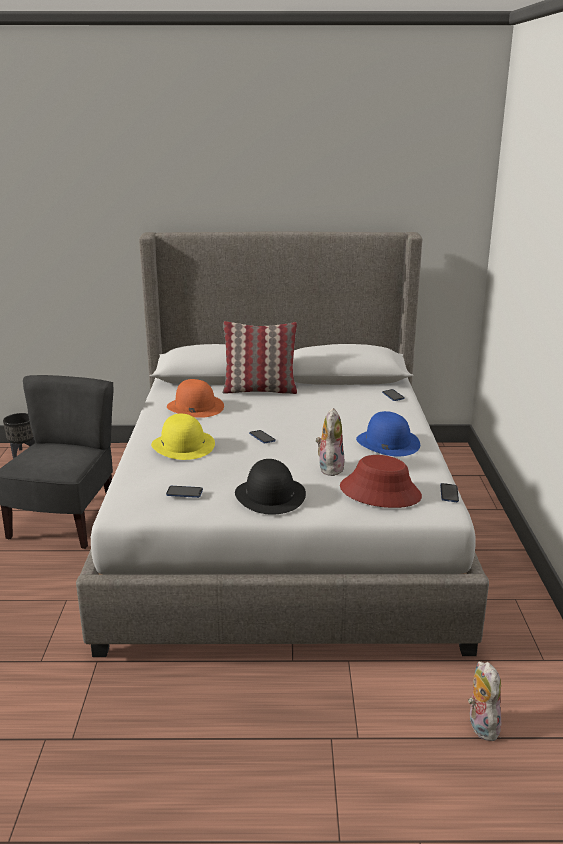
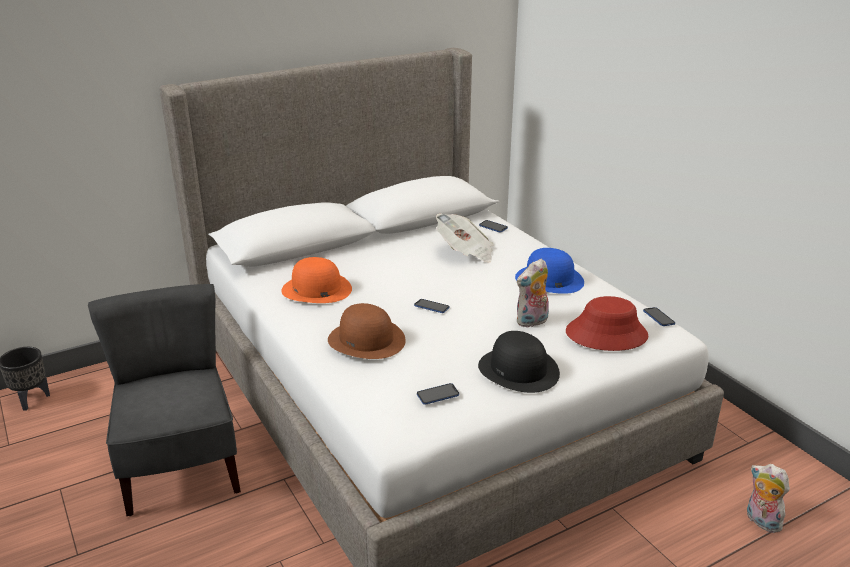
camera: 30 degrees left, 5 degrees up
yellow hat [151,414,215,460] -> brown hat [328,303,406,359]
pillow [222,321,297,394] -> none
plush toy [316,408,344,476] -> plush toy turned 105 degrees counterclockwise [516,259,549,327]
none -> newspaper [436,213,494,262]

